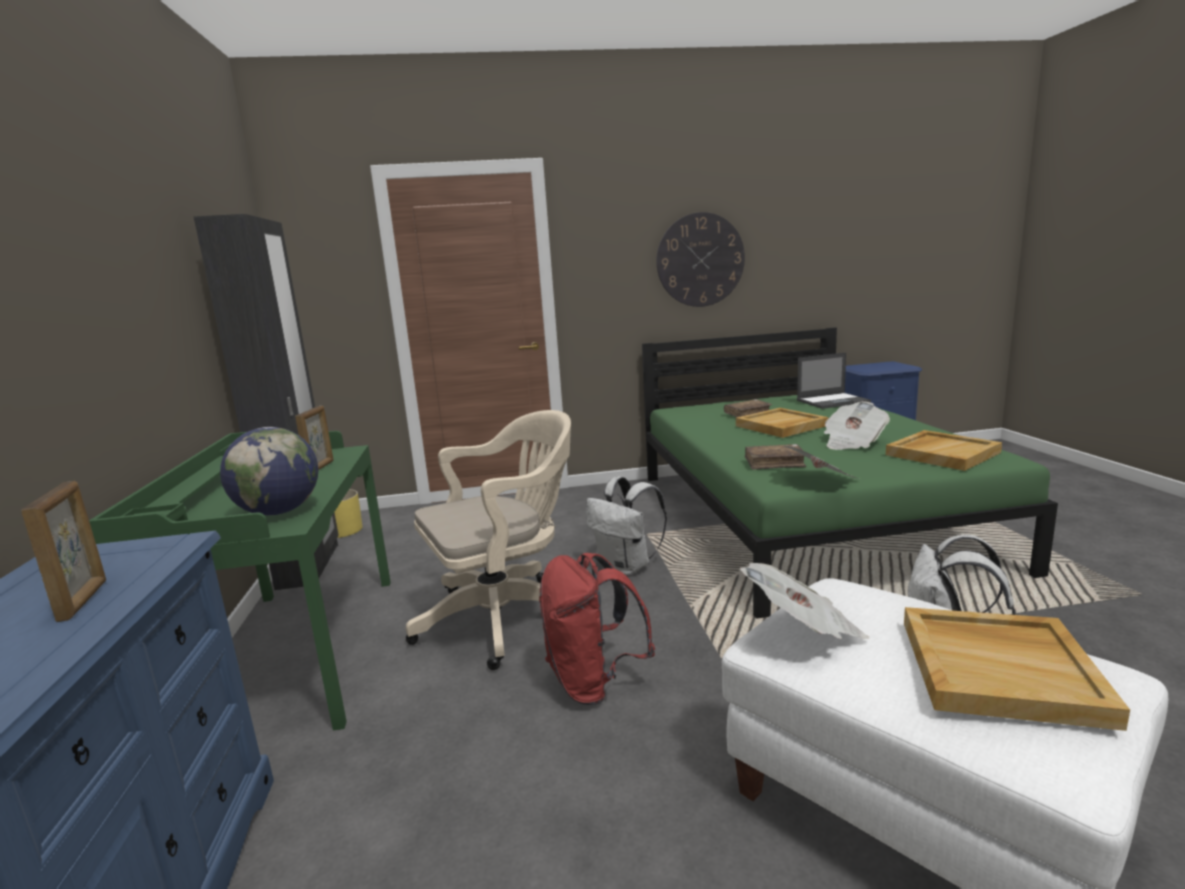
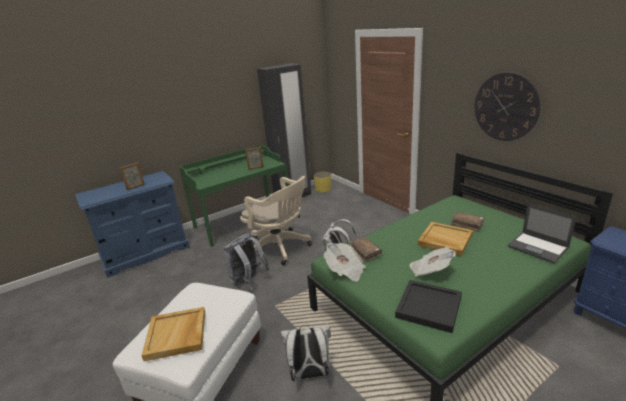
camera: 65 degrees right, 10 degrees up
globe [220,427,318,515] -> none
red backpack [539,553,655,705] -> grey backpack [224,233,270,286]
newspaper [740,563,869,639] -> none
beige tray [886,430,1002,471] -> black tray [395,280,462,333]

